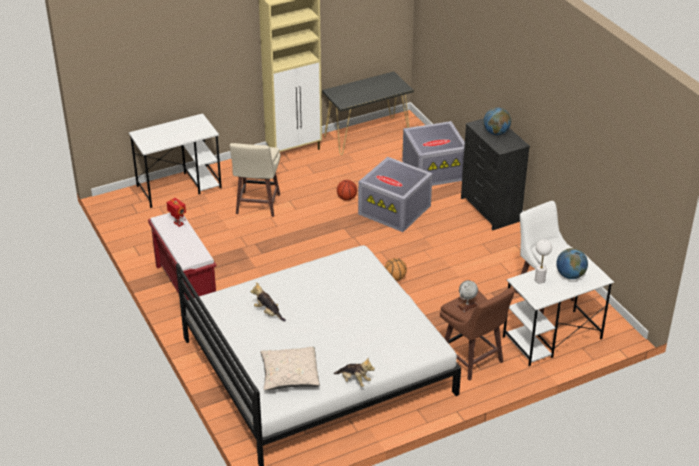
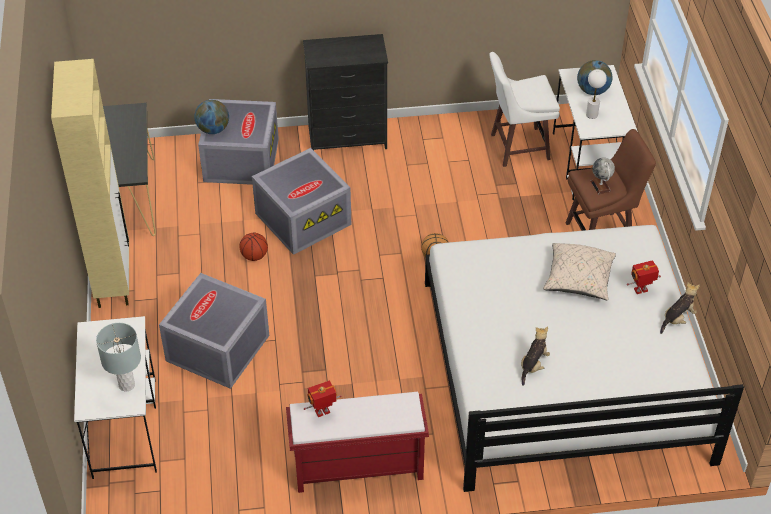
camera: 70 degrees left, 10 degrees up
beige stool [230,143,280,217] -> grey storage box [159,273,269,389]
plush toy [251,282,286,322] -> plush toy turned 150 degrees clockwise [521,327,550,386]
beige pillow [260,347,320,390] -> beige pillow moved to [543,243,616,300]
globe [483,107,511,135] -> globe moved to [194,100,229,134]
none -> grey table lamp [96,323,141,392]
none -> toy robot [627,260,661,294]

